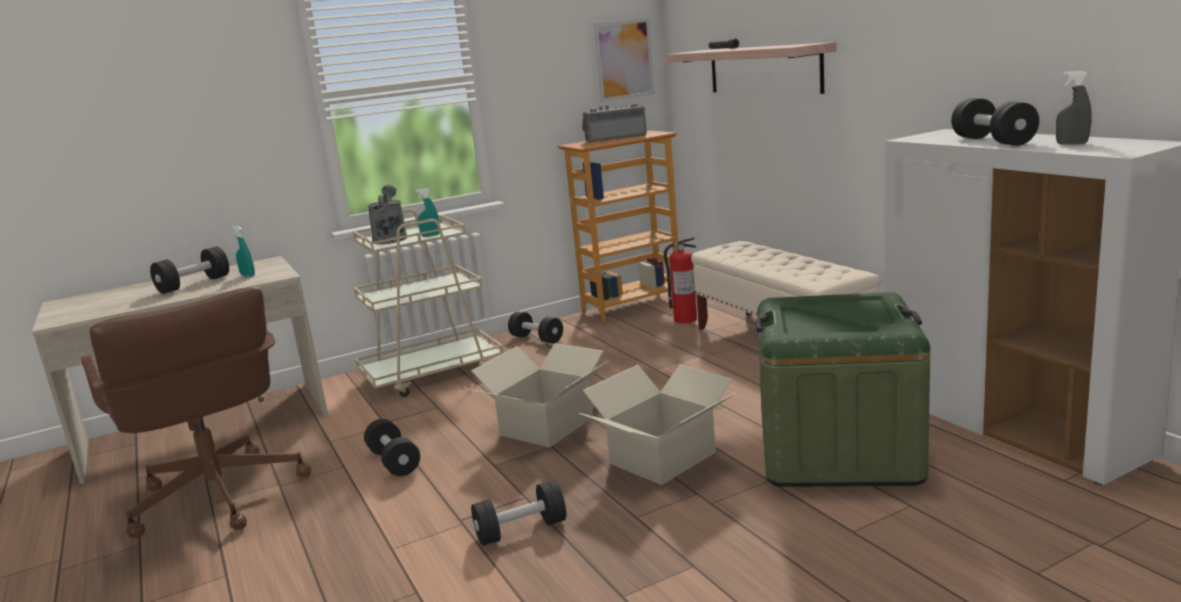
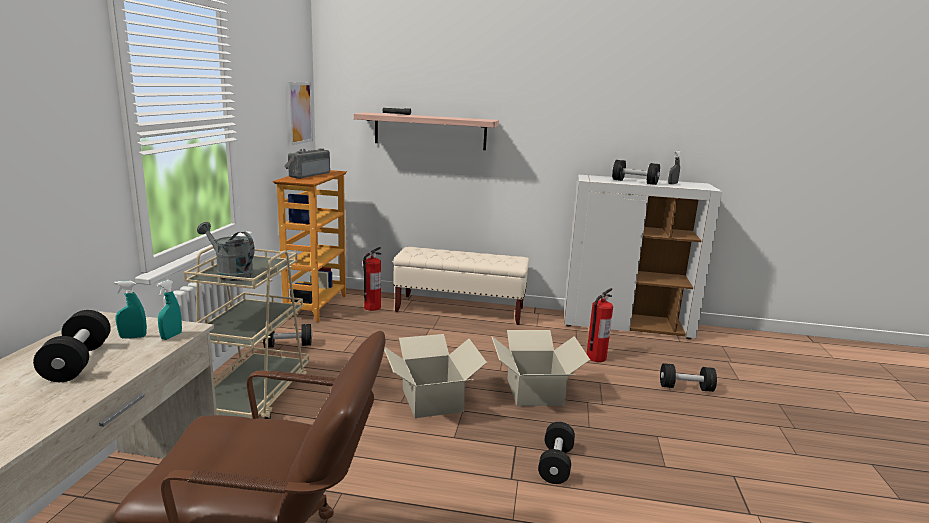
camera: 55 degrees left, 0 degrees up
black dumbbell [364,419,420,476] -> black dumbbell moved to [660,363,717,392]
turquoise spray bottle [415,188,440,237] -> turquoise spray bottle moved to [156,280,182,340]
green storage box [756,292,930,487] -> fire extinguisher [587,288,613,362]

